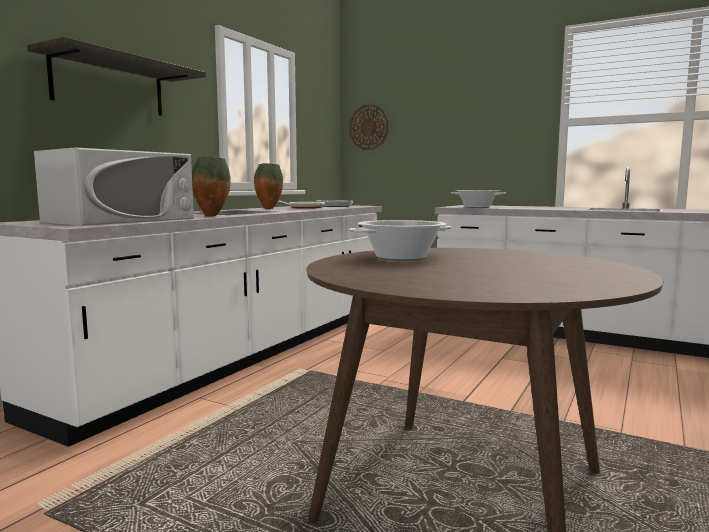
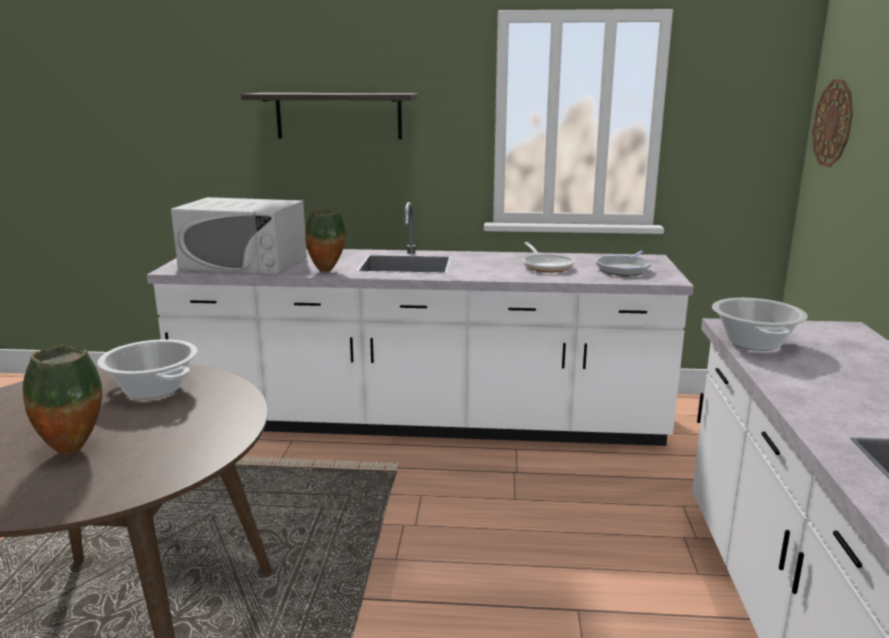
camera: 65 degrees right, 10 degrees up
vase [254,163,283,209] -> vase moved to [23,345,102,455]

